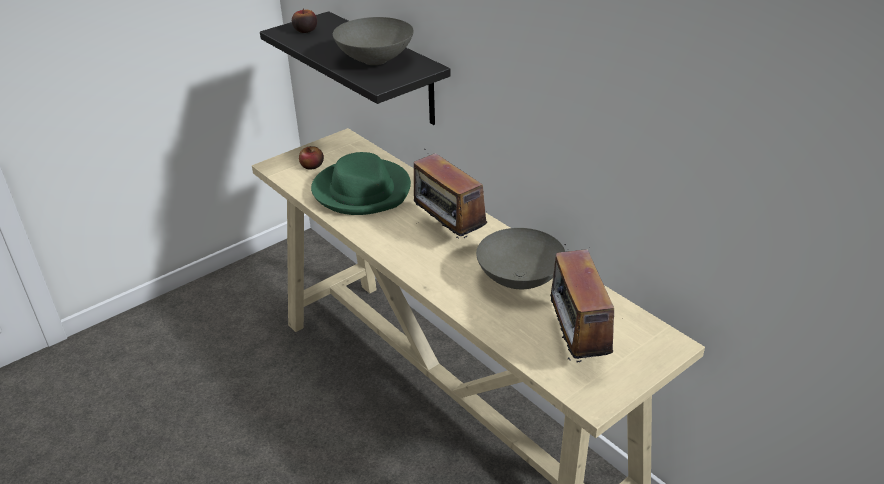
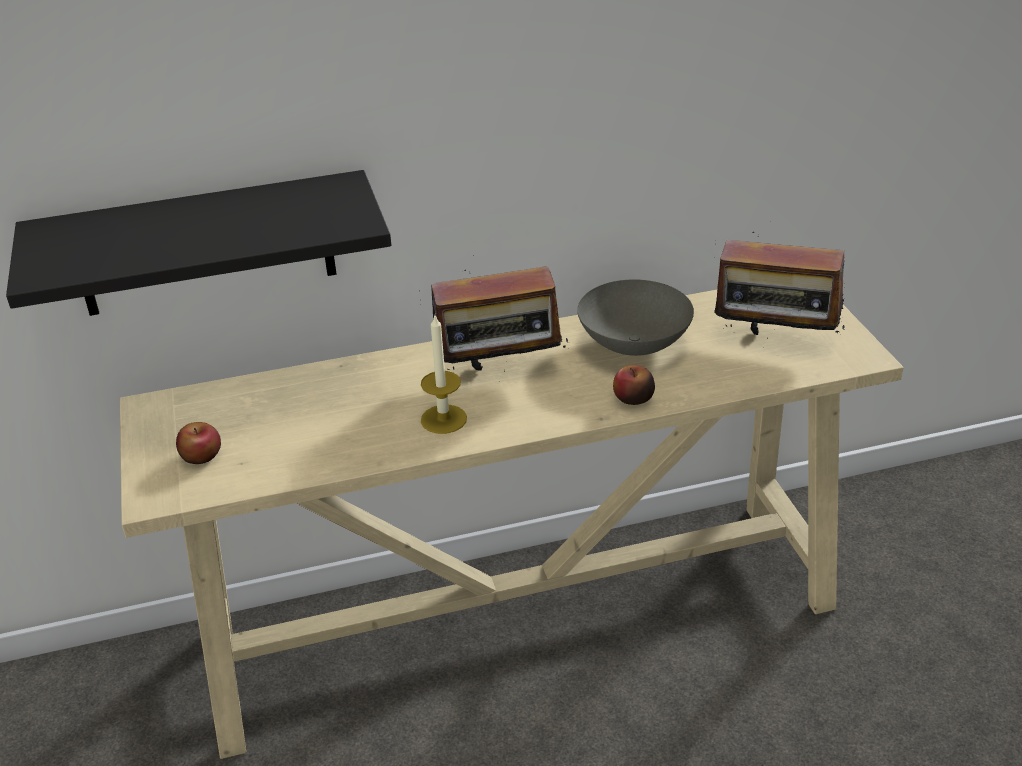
camera: 65 degrees left, 0 degrees up
apple [292,8,317,33] -> apple moved to [613,365,655,405]
green hat [311,152,411,215] -> none
grey bowl [333,17,414,65] -> none
none -> candle [421,316,467,434]

